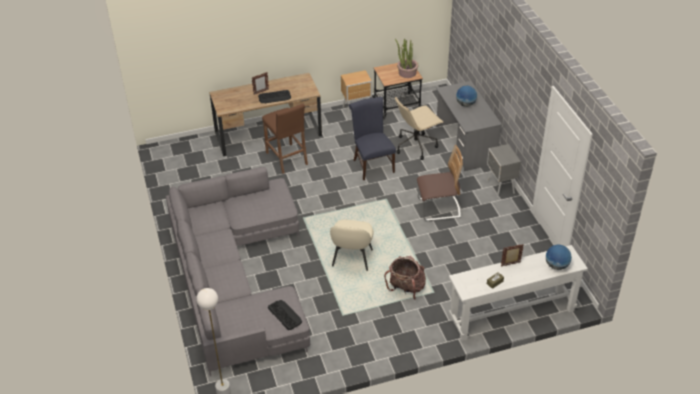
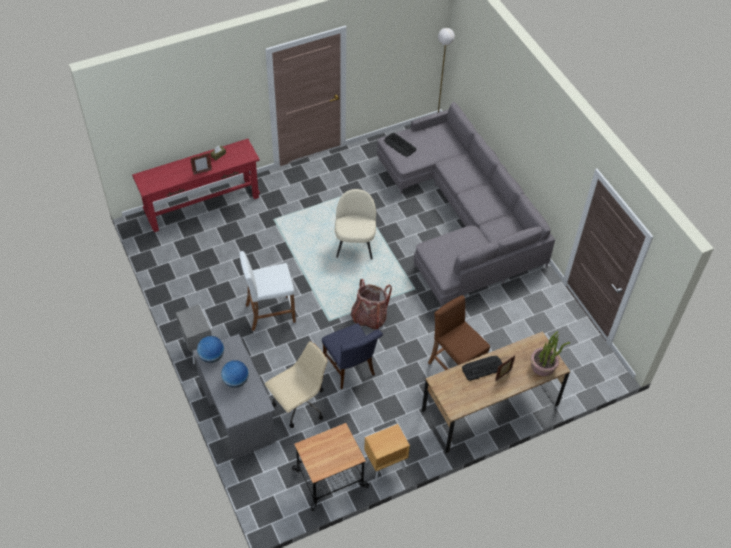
camera: 170 degrees right, 10 degrees up
backpack [384,256,426,300] -> backpack moved to [351,279,392,330]
potted plant [395,38,418,78] -> potted plant moved to [531,331,571,376]
chair [417,145,463,221] -> white stool [239,251,296,331]
white console table [449,245,588,341] -> red console table [132,139,260,232]
globe [546,244,572,270] -> globe moved to [197,336,224,363]

